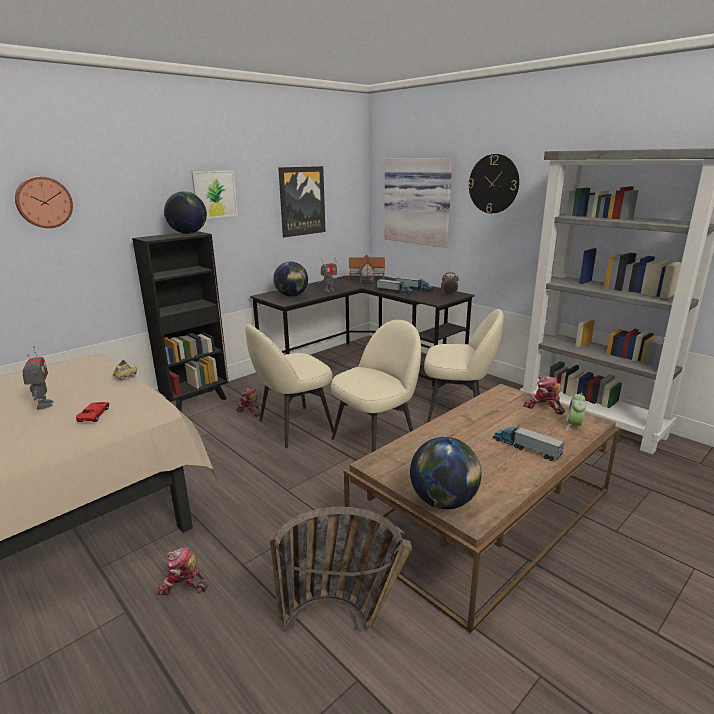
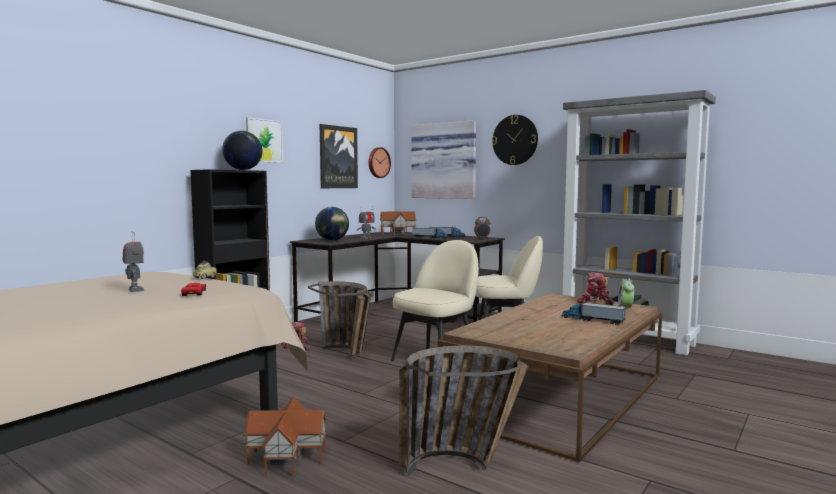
camera: 10 degrees left, 15 degrees down
wall clock [15,176,73,228] -> wall clock moved to [369,147,391,178]
toy robot [157,547,208,595] -> toy house [244,397,327,476]
beige chair [245,323,334,448] -> basket [308,281,372,360]
globe [410,437,481,509] -> none

